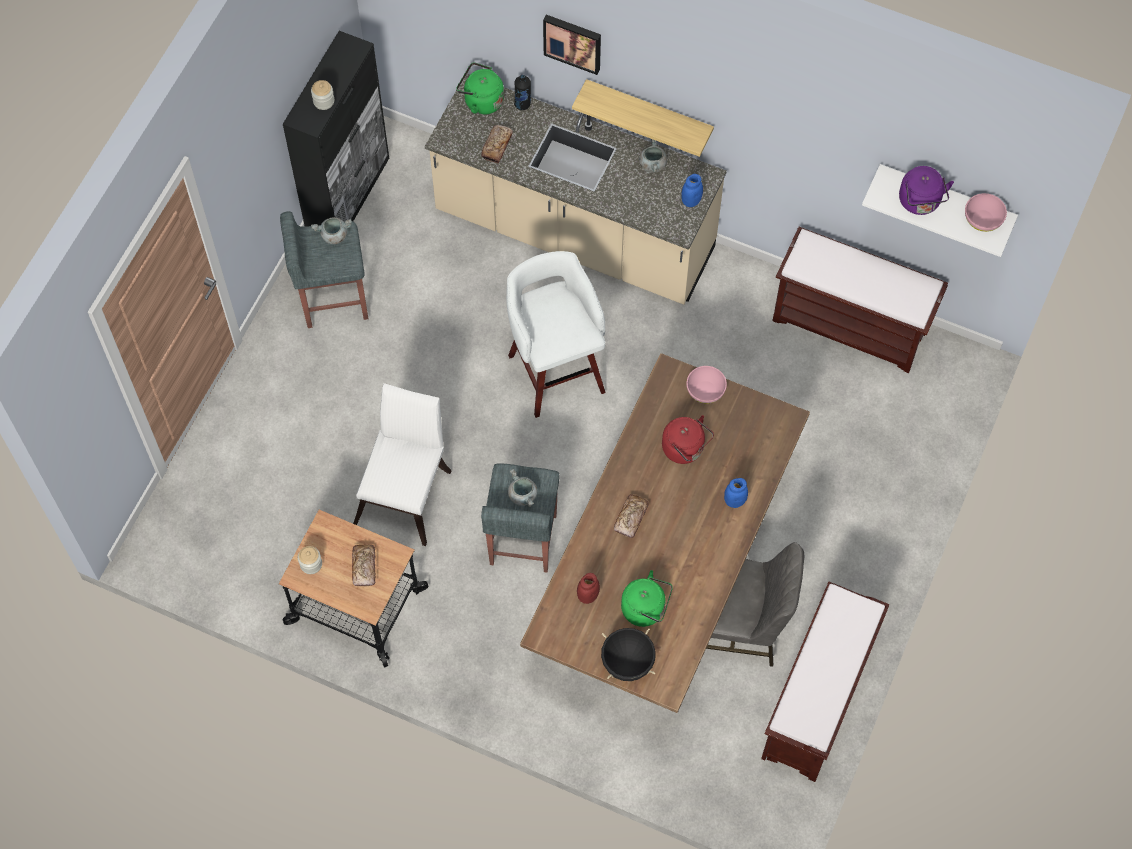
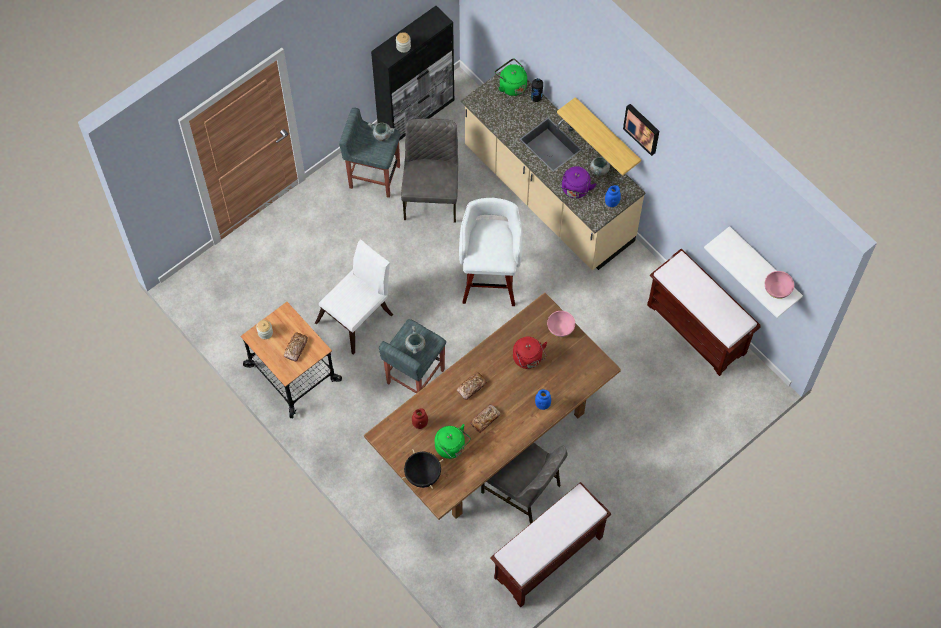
camera: 25 degrees right, 0 degrees up
bread [481,125,513,163] -> bread moved to [470,404,500,433]
picture [543,15,601,75] -> picture moved to [623,104,659,156]
purple kettle [899,166,954,215] -> purple kettle moved to [560,166,597,198]
none -> grey chair [401,119,458,223]

